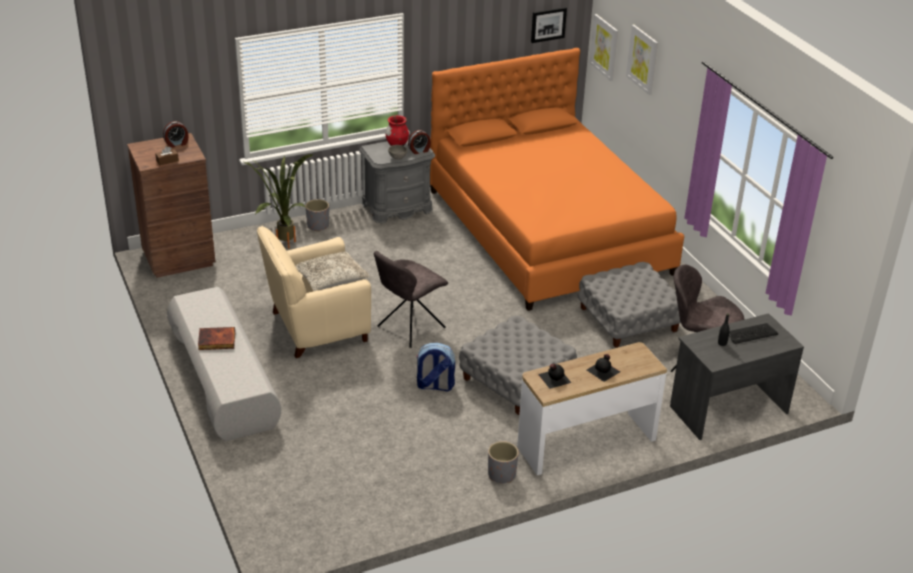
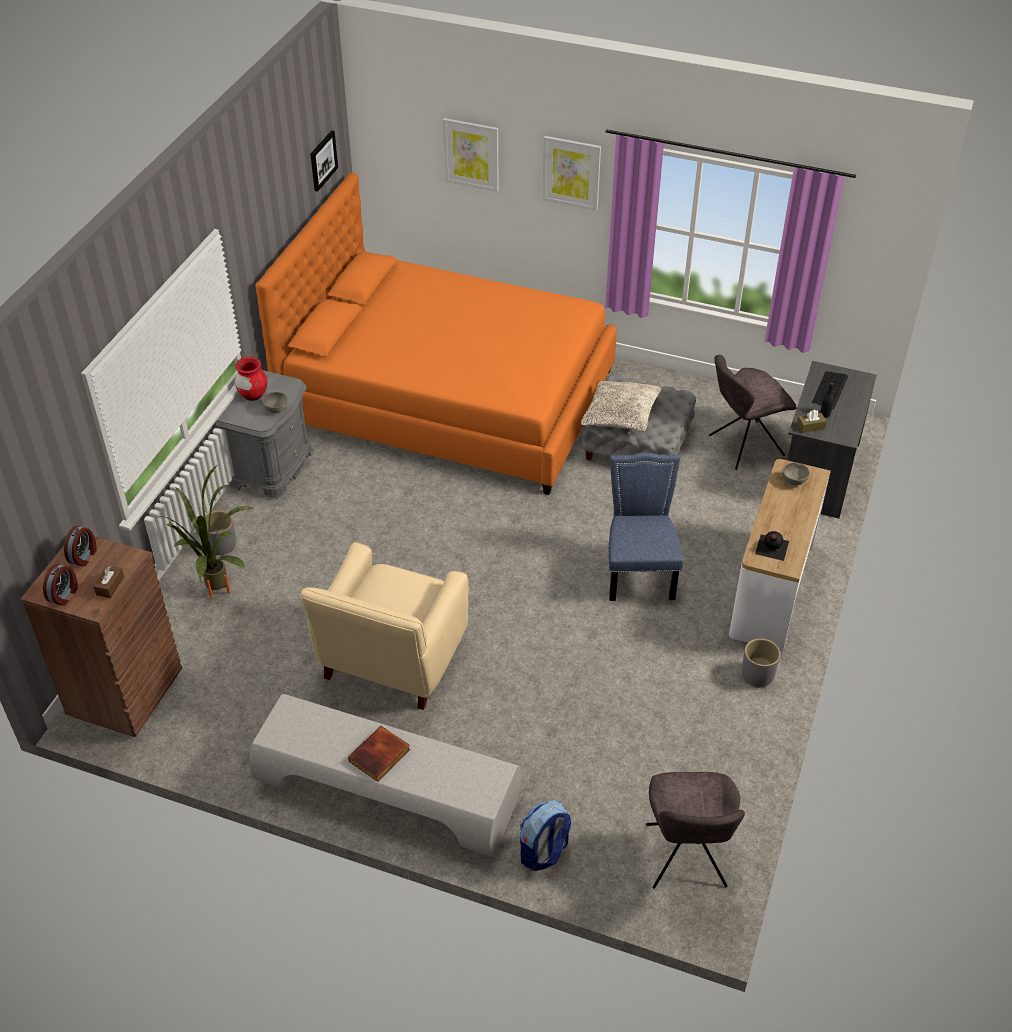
camera: 45 degrees left, 10 degrees up
beige pillow [296,252,370,291] -> beige pillow moved to [581,381,662,431]
grey chair [374,251,448,348] -> grey chair moved to [646,772,745,889]
alarm clock [408,130,431,154] -> alarm clock moved to [43,564,78,606]
backpack [416,343,455,391] -> backpack moved to [520,800,571,871]
grey ottoman [459,316,577,415] -> blue chair [608,452,683,601]
black bottle [587,354,620,382] -> none
picture [590,14,618,81] -> picture moved to [542,136,601,211]
none -> grey bowl [782,462,810,485]
none -> brown tissue box [797,410,827,433]

